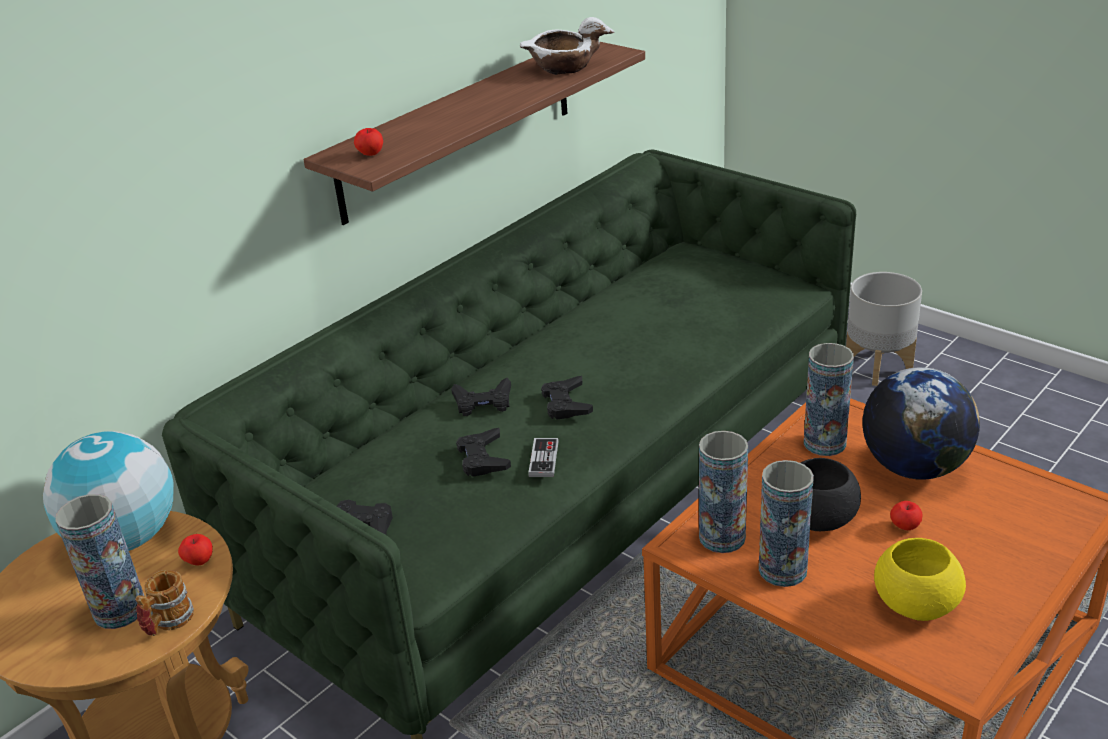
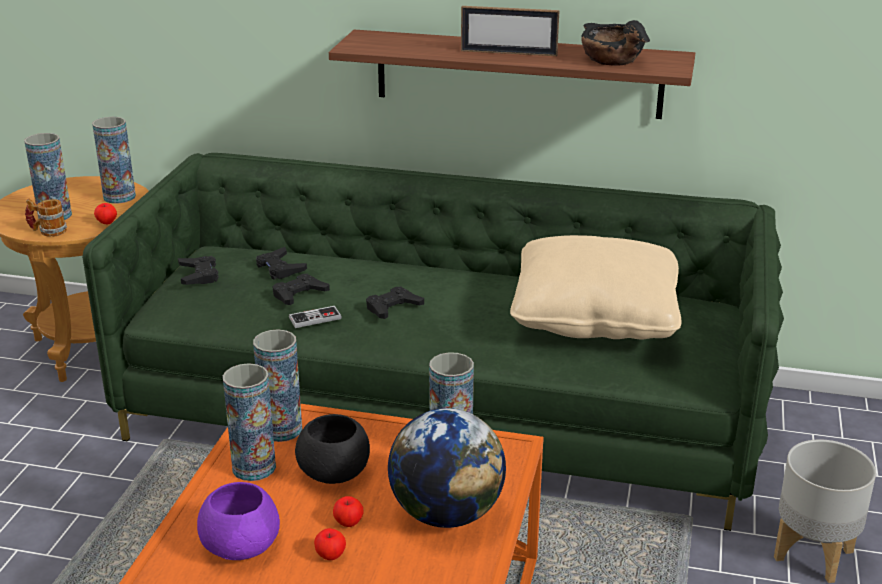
camera: 60 degrees right, 5 degrees down
globe [43,431,173,551] -> vase [92,117,136,203]
apple [354,128,383,156] -> apple moved to [314,528,346,560]
black game controller [451,378,511,416] -> black game controller moved to [256,247,307,280]
white bowl [520,17,614,75] -> black bowl [581,20,650,65]
yellow bowl [874,538,966,621] -> purple bowl [197,482,280,560]
none -> picture frame [461,6,560,56]
none -> beige pillow [510,235,681,339]

